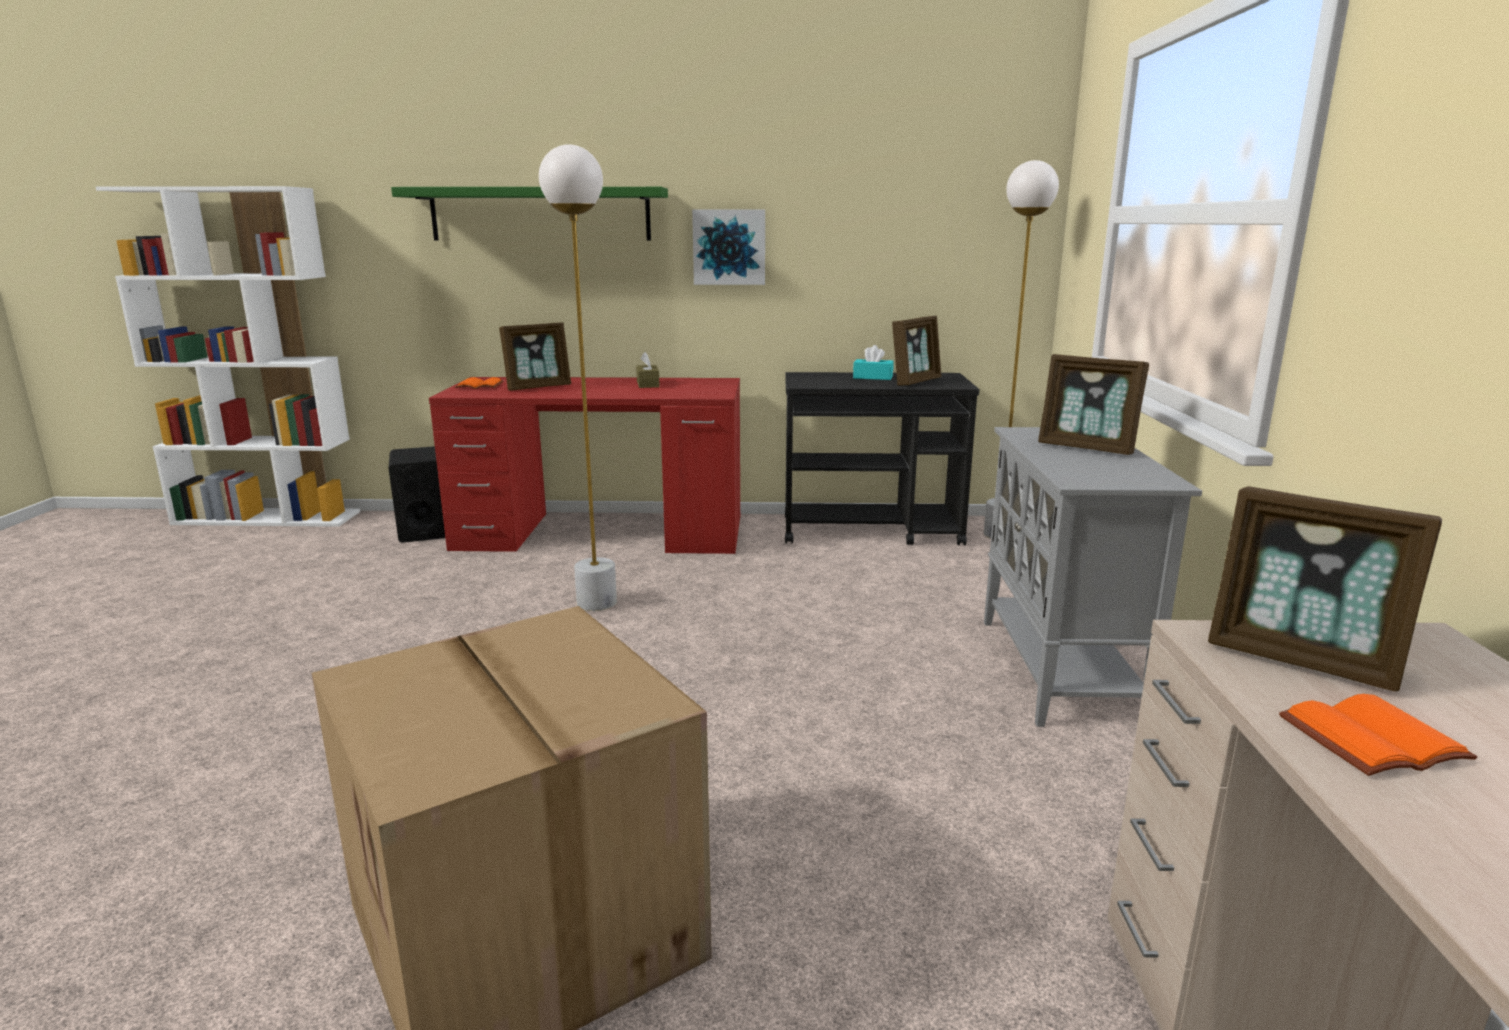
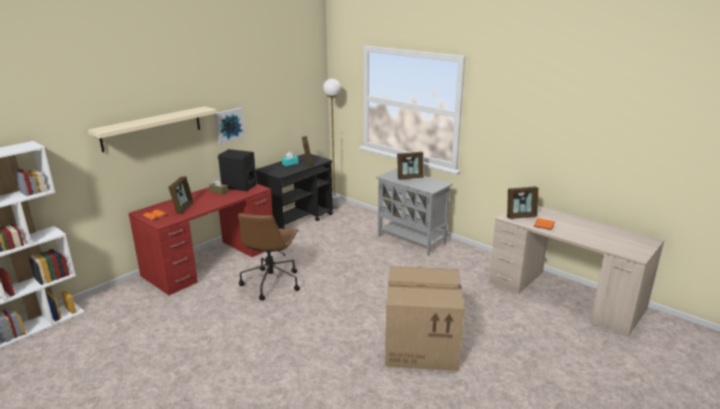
camera: 50 degrees left, 5 degrees up
black speaker [388,446,445,543] -> black speaker moved to [218,149,256,191]
green shelf [391,187,668,241] -> beige shelf [88,106,217,152]
white floor lamp [539,145,617,611] -> brown office chair [238,213,300,301]

